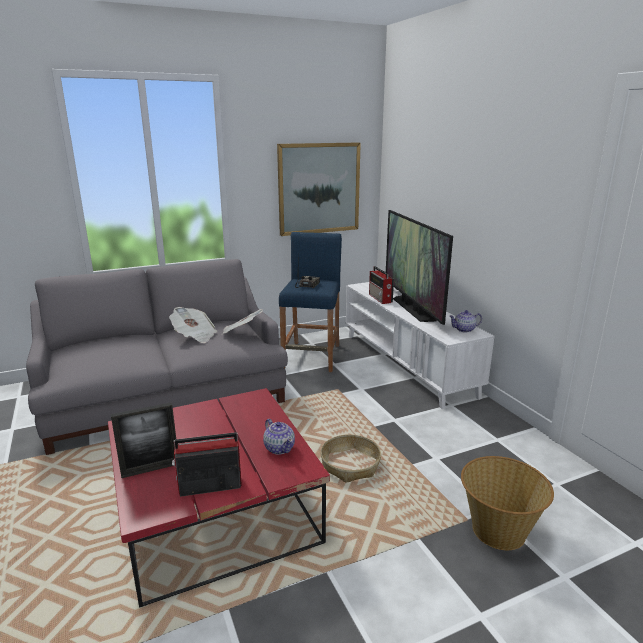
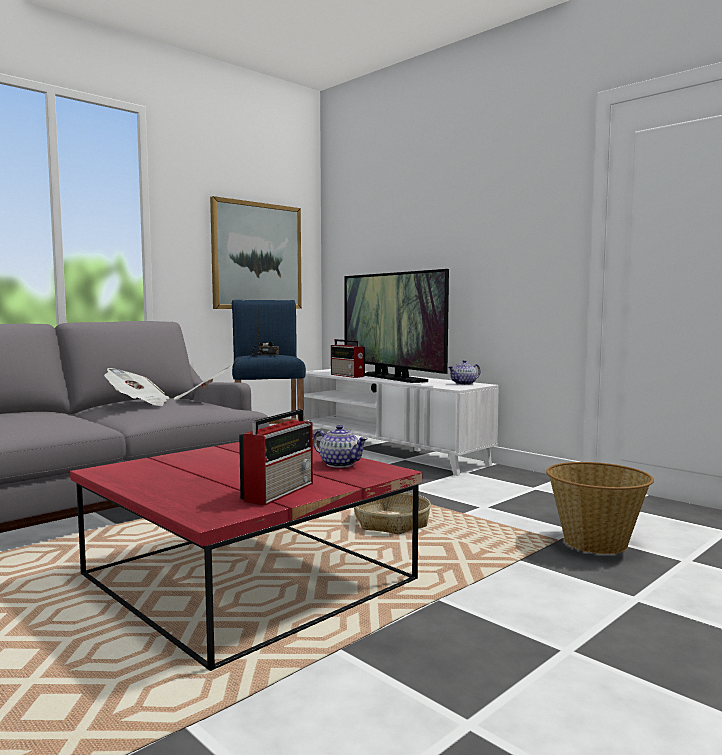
camera: 20 degrees left, 15 degrees down
picture frame [111,402,176,478] -> none
radio [172,432,242,497] -> radio turned 150 degrees clockwise [239,409,313,506]

